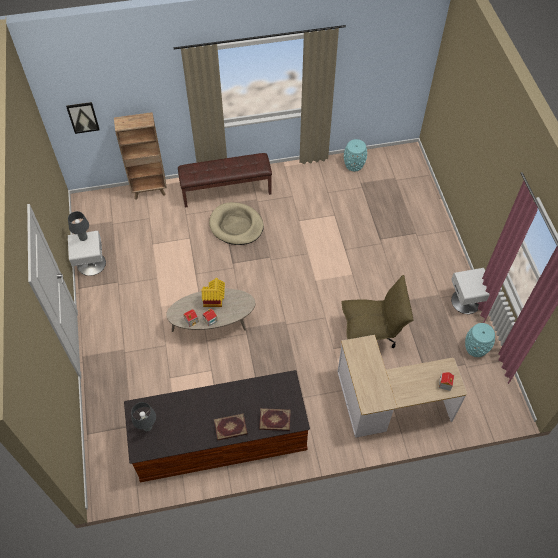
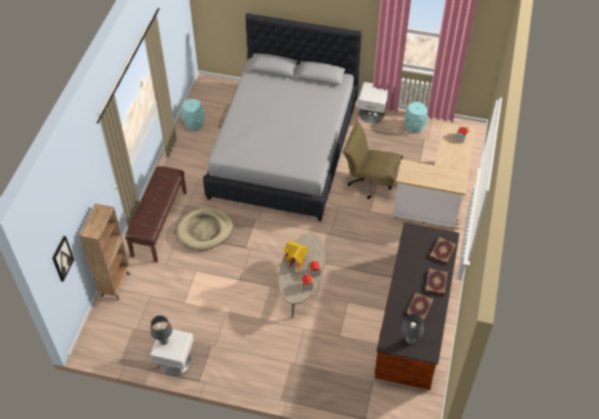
camera: 65 degrees left, 5 degrees down
beige office chair [341,275,413,348] -> beige office chair turned 90 degrees counterclockwise [343,120,403,199]
none -> grey bed [203,13,362,221]
none -> book [406,293,434,322]

